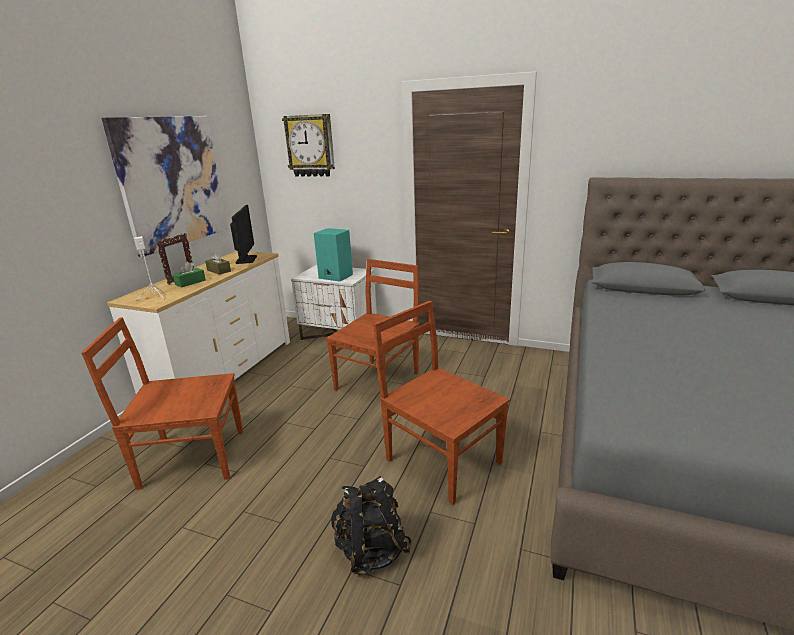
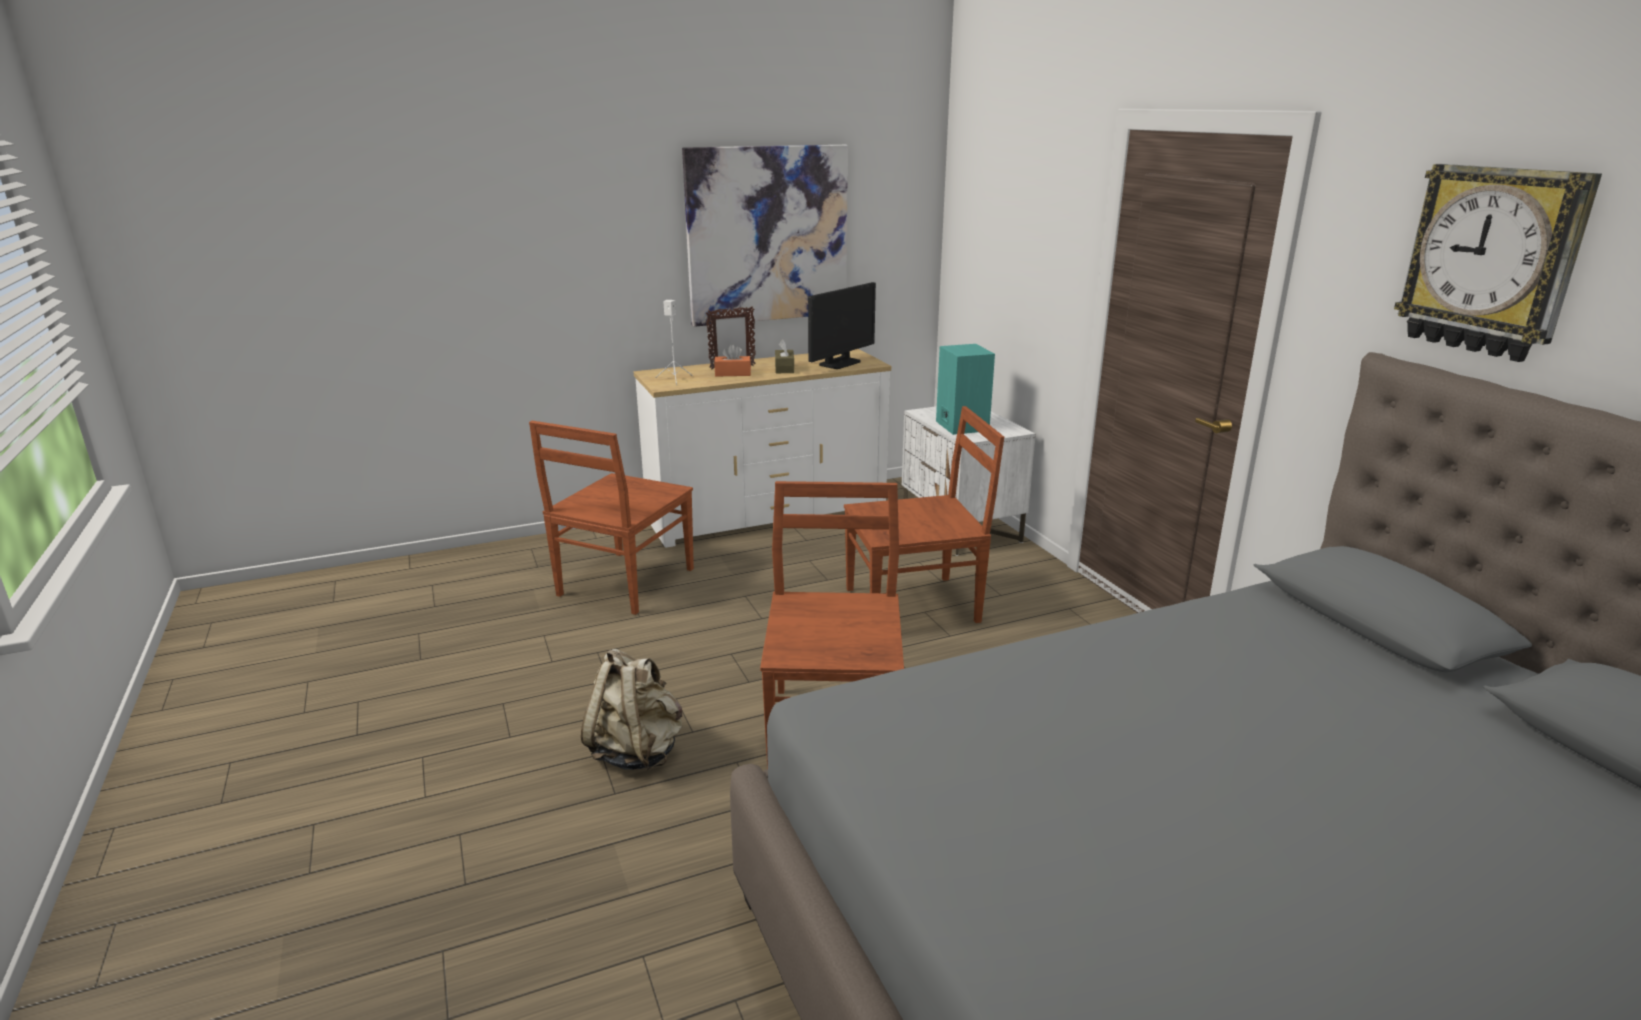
camera: 45 degrees right, 0 degrees up
brown chair [81,317,243,490] -> brown chair turned 105 degrees counterclockwise [529,421,694,615]
green tissue box [172,261,206,287] -> orange tissue box [714,344,751,377]
wall clock [282,114,335,177] -> wall clock moved to [1394,164,1602,362]
black backpack [331,476,412,575] -> beige backpack [581,649,682,770]

